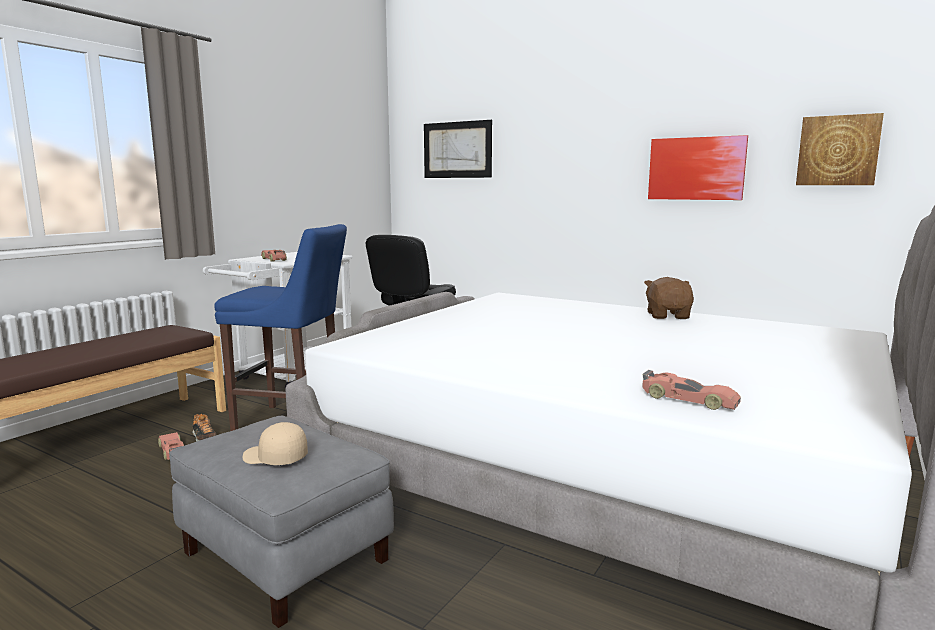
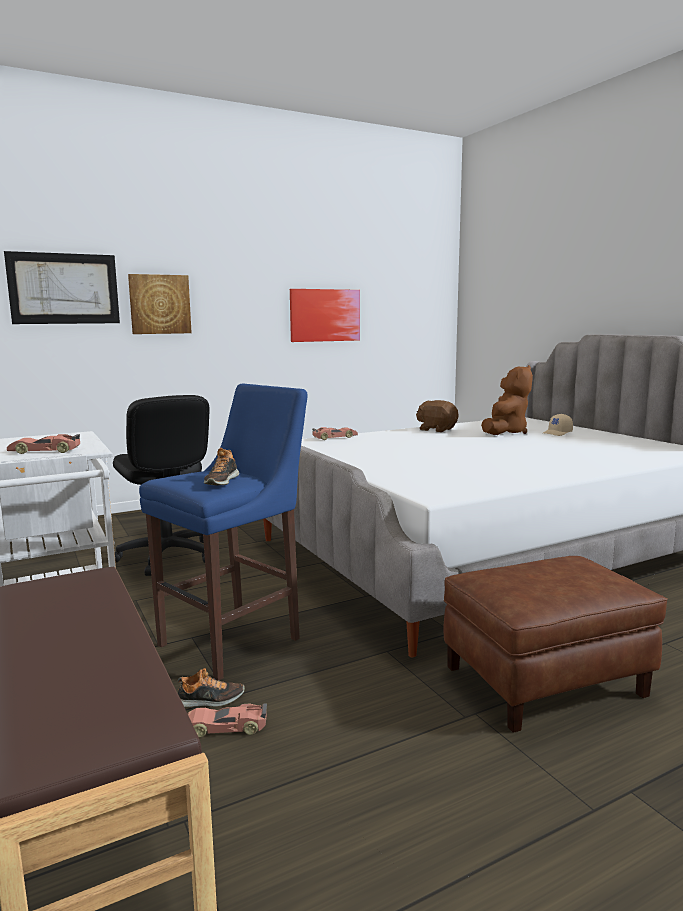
camera: 60 degrees left, 0 degrees up
grey ottoman [169,416,394,628] -> brown ottoman [444,556,668,733]
beige cap [243,422,308,465] -> beige cap moved to [543,414,573,436]
toy car [642,370,741,410] -> toy car moved to [312,427,358,440]
picture [796,113,884,185] -> picture moved to [128,274,192,334]
none -> shoe [204,448,239,485]
none -> brown plush toy [481,365,533,435]

